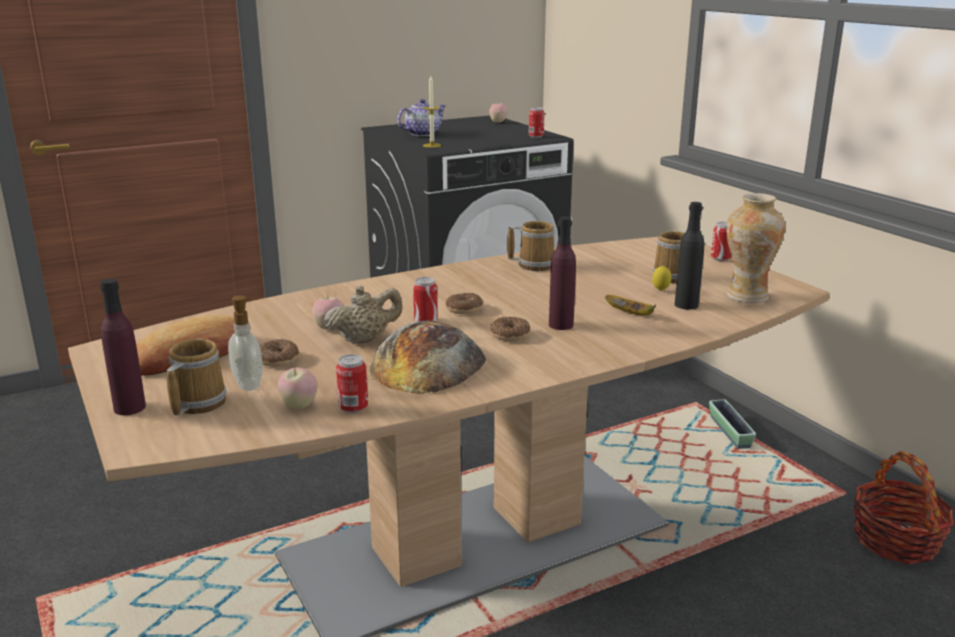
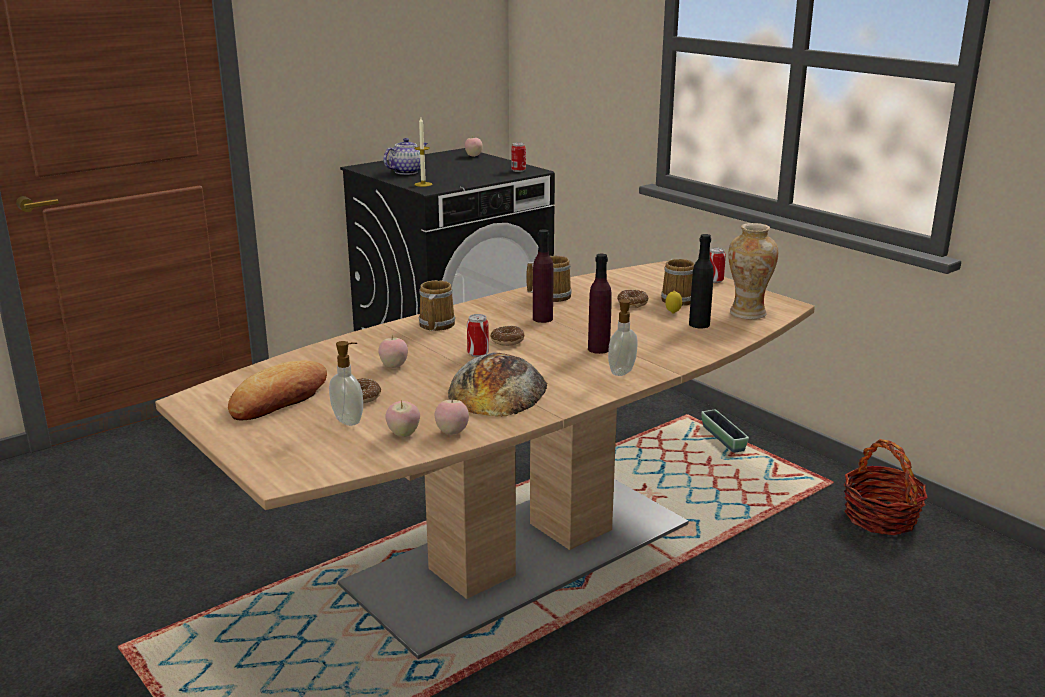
camera: 10 degrees left, 0 degrees up
purple bottle [100,279,146,415] -> purple bottle moved to [533,229,553,323]
mug [167,339,227,416] -> mug moved to [419,280,455,331]
beige teapot [324,286,402,344] -> none
can [336,354,368,413] -> apple [435,398,469,435]
donut [490,317,530,341] -> donut moved to [617,290,649,308]
banana [605,295,656,315] -> none
none -> soap dispenser [608,299,638,376]

